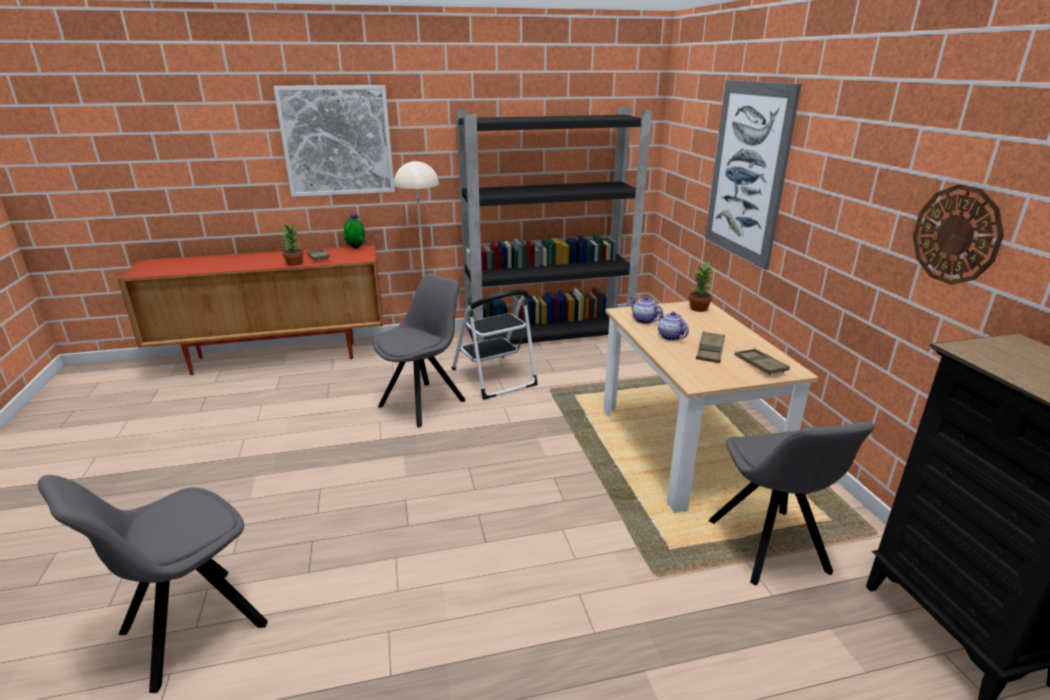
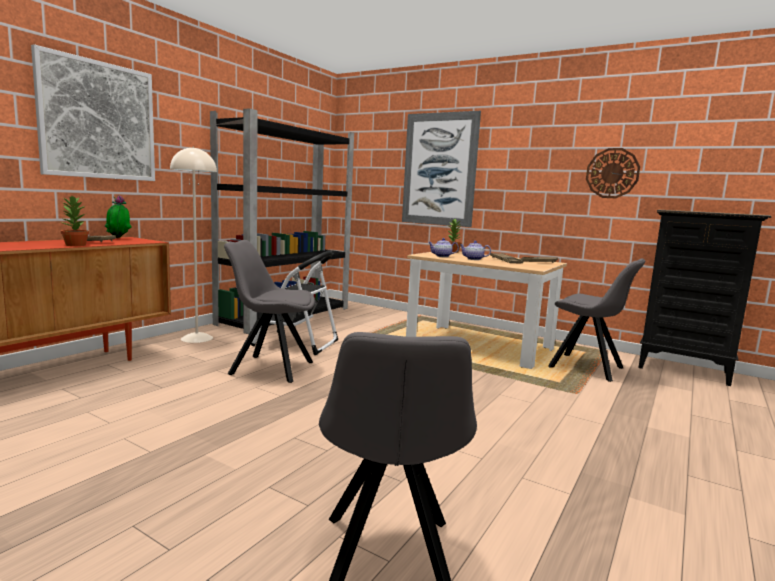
camera: 45 degrees left, 15 degrees down
grey chair [373,273,465,428] -> grey chair turned 75 degrees counterclockwise [224,240,315,383]

